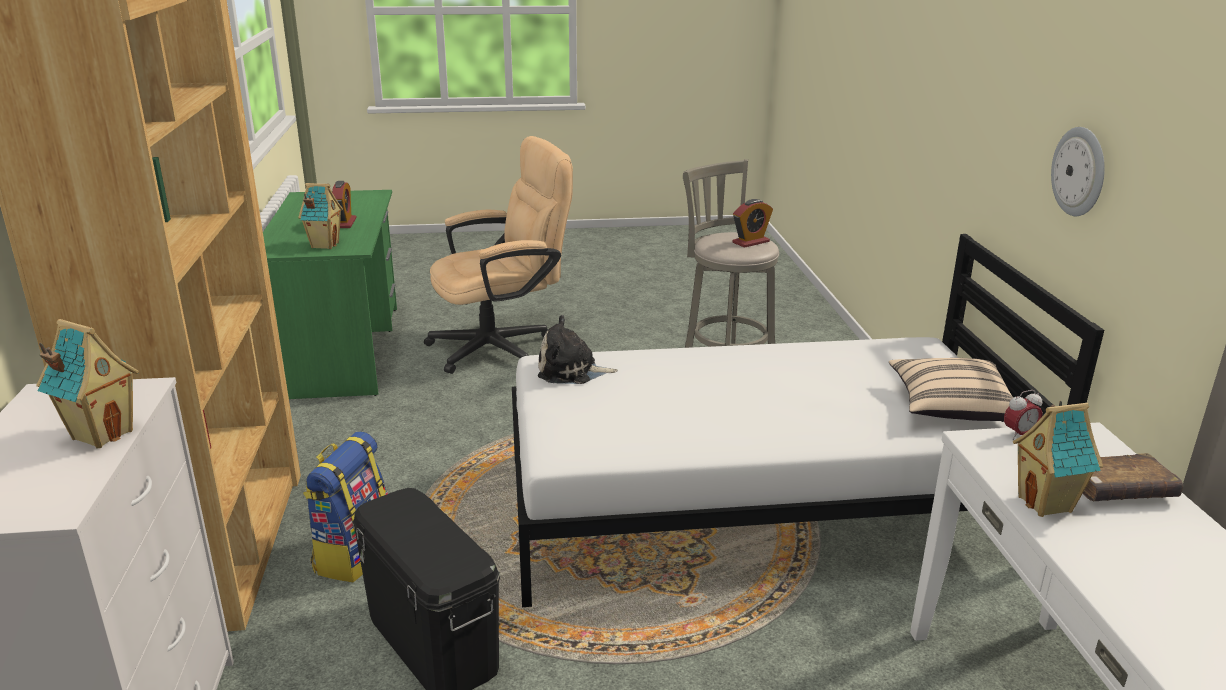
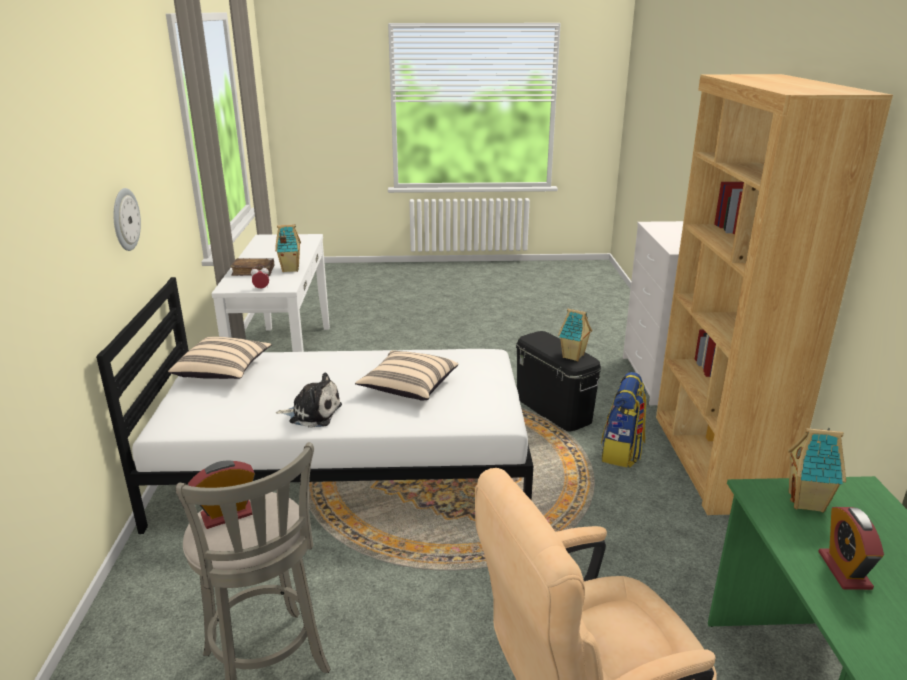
camera: 175 degrees left, 0 degrees up
toy house [36,319,139,449] -> toy house moved to [558,309,592,361]
plush toy [538,315,618,384] -> plush toy moved to [276,373,342,428]
none -> beige pillow [355,350,458,401]

